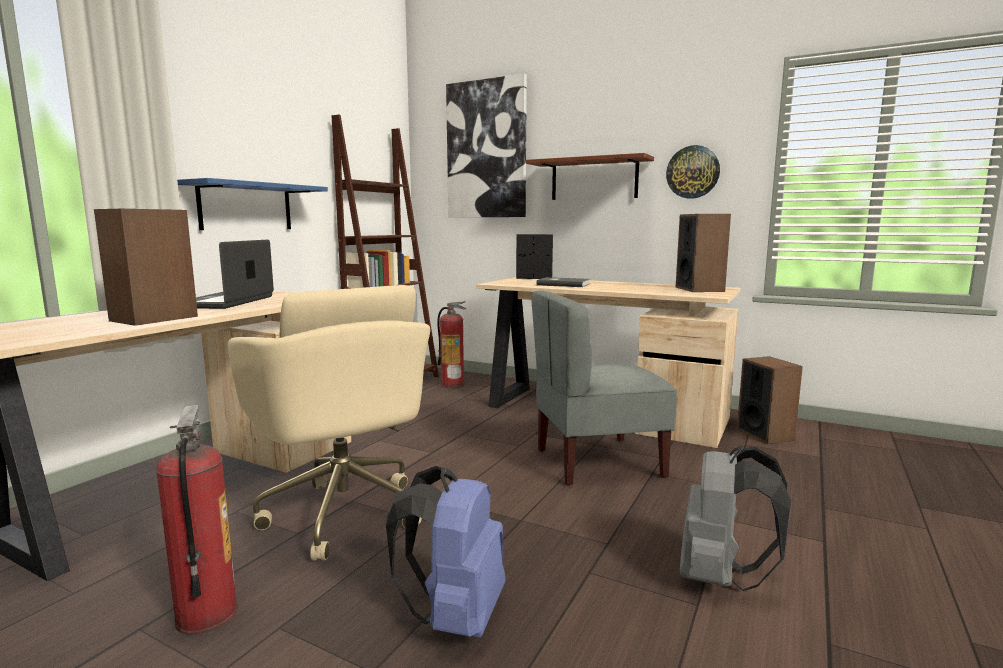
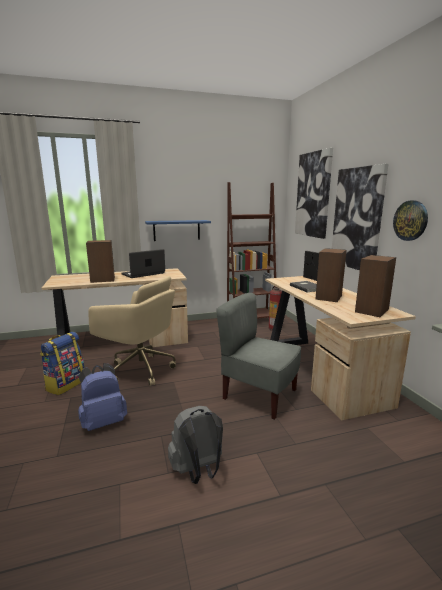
camera: 45 degrees right, 5 degrees up
fire extinguisher [156,405,238,635] -> backpack [40,332,85,395]
beige office chair [228,285,430,560] -> beige office chair turned 75 degrees counterclockwise [88,276,176,386]
brown shelf [526,153,654,200] -> picture [332,164,389,270]
speaker [737,356,803,444] -> speaker moved to [315,248,347,302]

